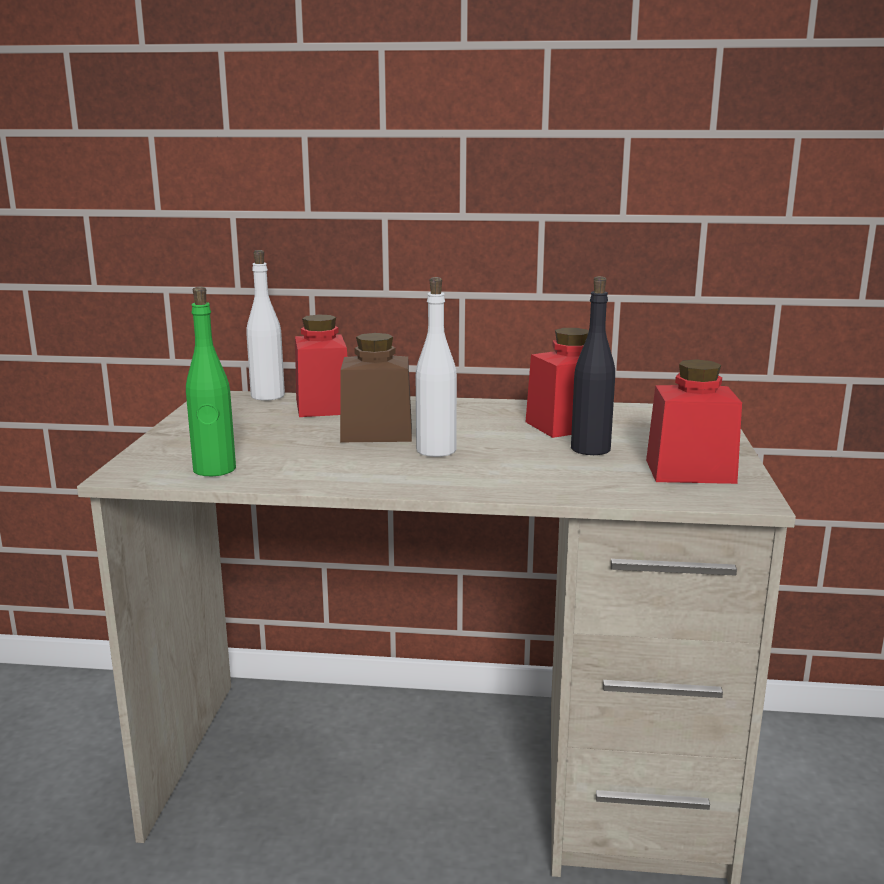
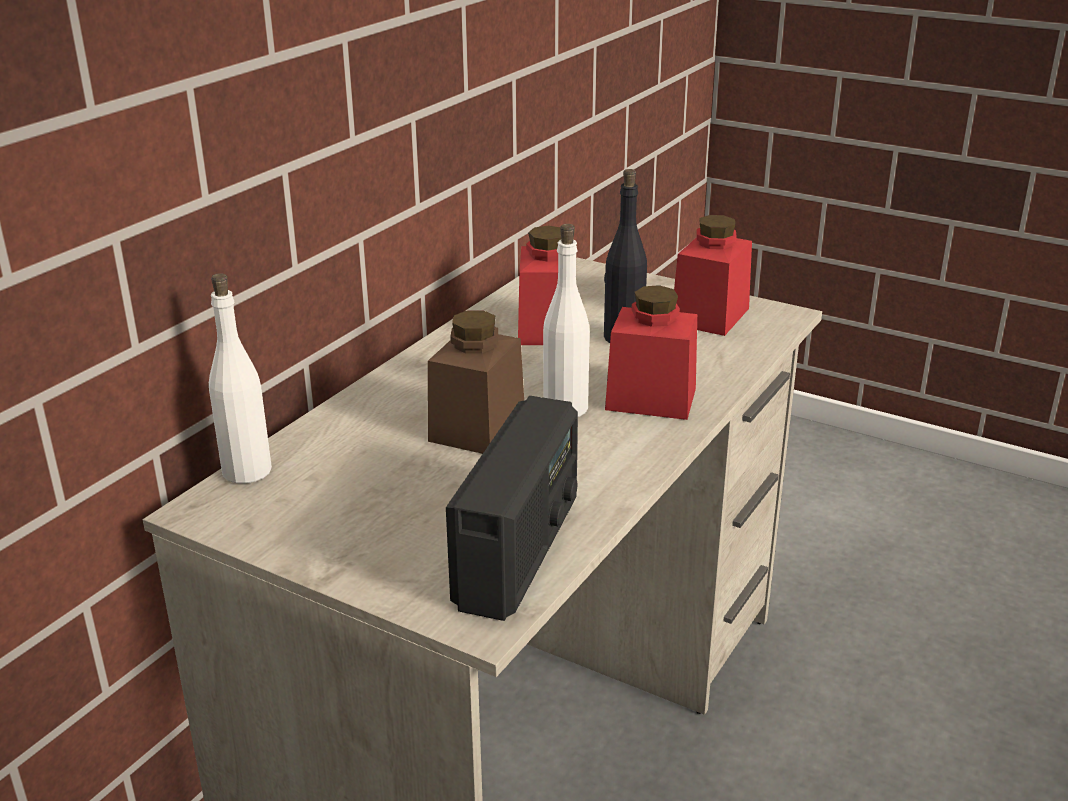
camera: 65 degrees left, 10 degrees up
green bottle [186,287,236,476] -> radio [446,396,578,621]
red jar [295,315,347,417] -> red jar moved to [605,285,697,420]

